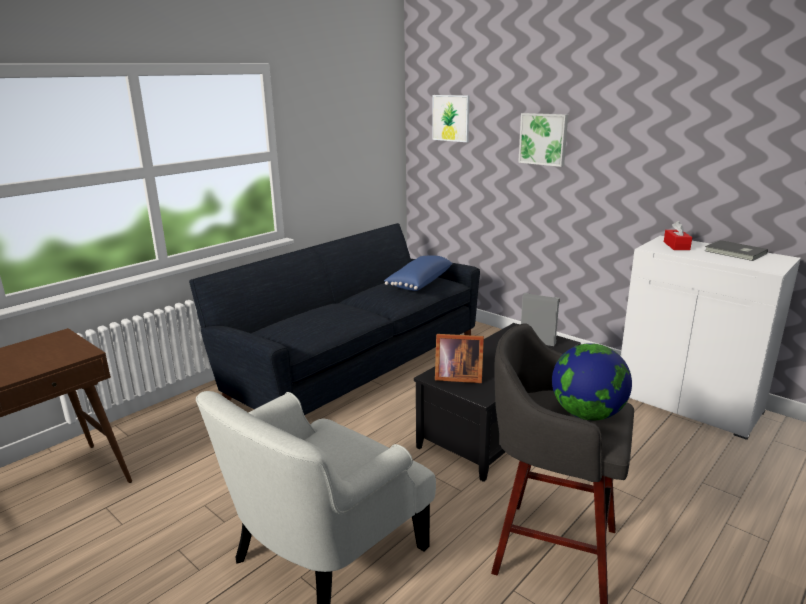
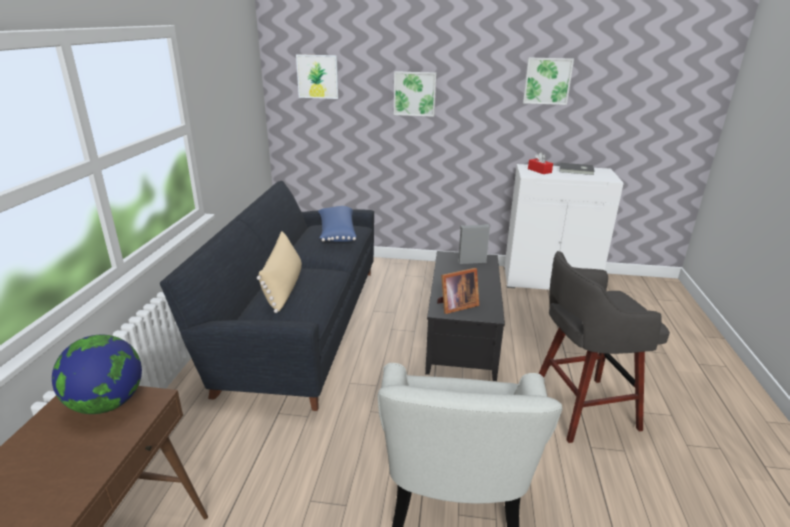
camera: 35 degrees left, 5 degrees up
globe [552,343,632,420] -> globe moved to [52,335,142,414]
none -> beige pillow [257,231,302,313]
none -> picture [523,57,574,105]

